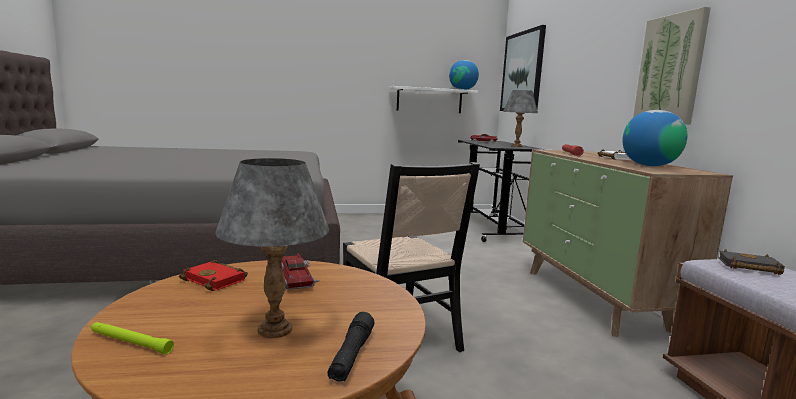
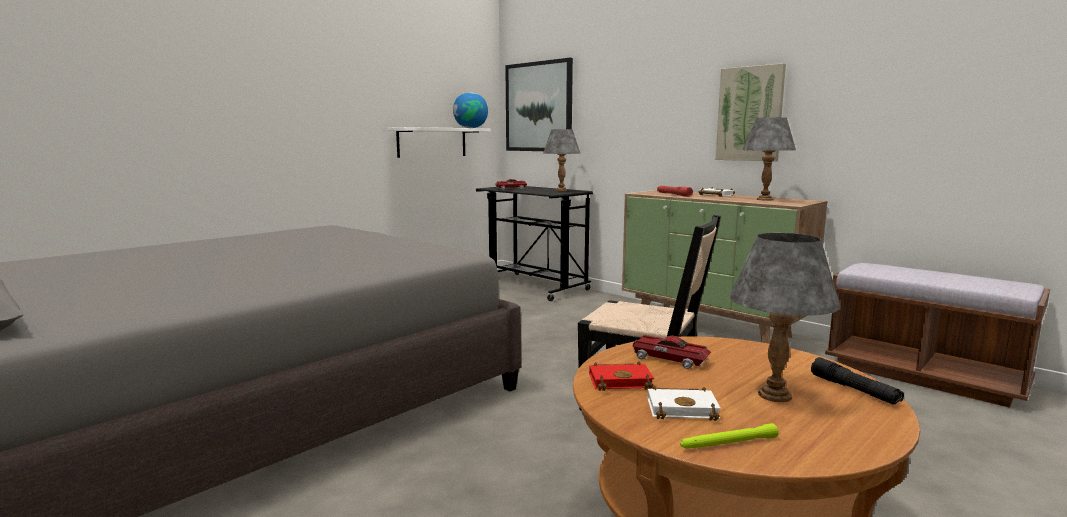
camera: 35 degrees left, 0 degrees up
globe [622,110,687,166] -> grey table lamp [743,117,796,201]
black book [718,249,785,275] -> none
none -> white book [647,386,721,421]

